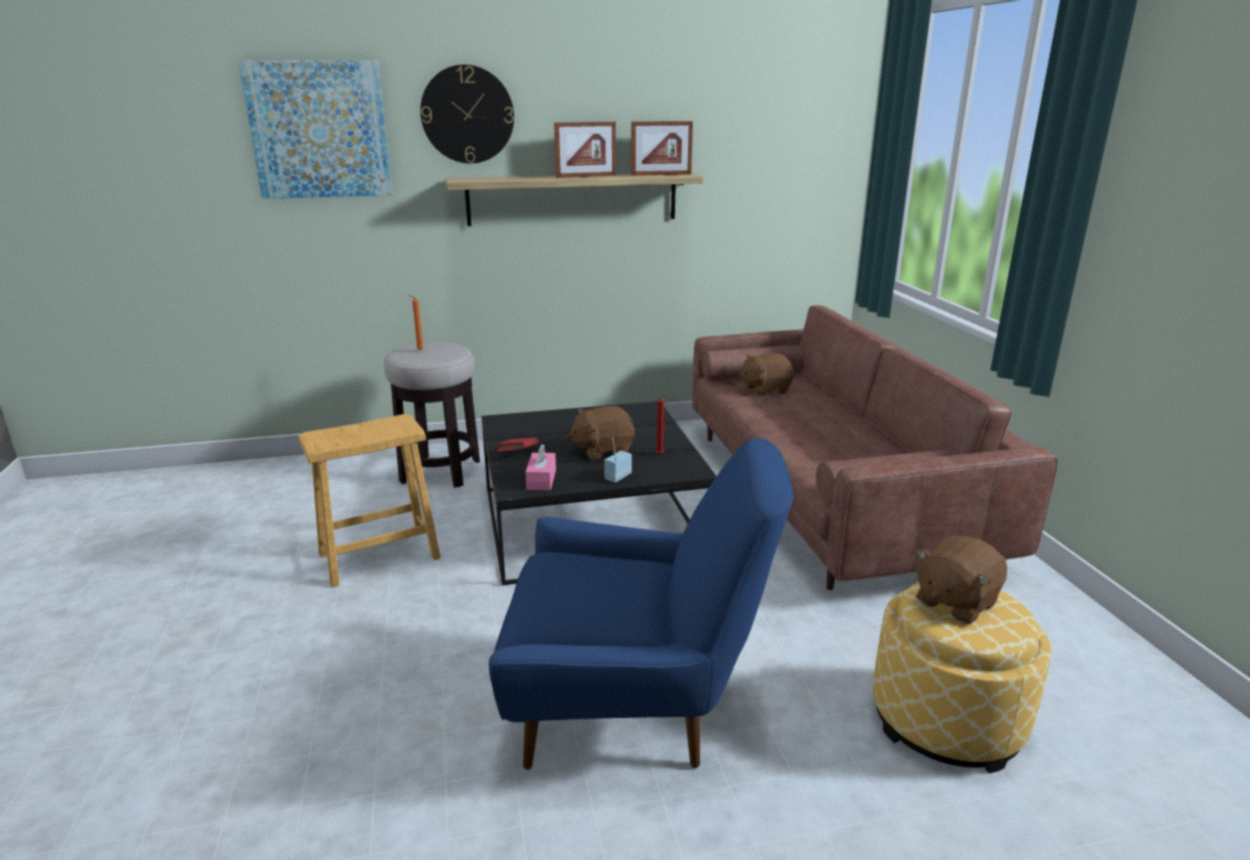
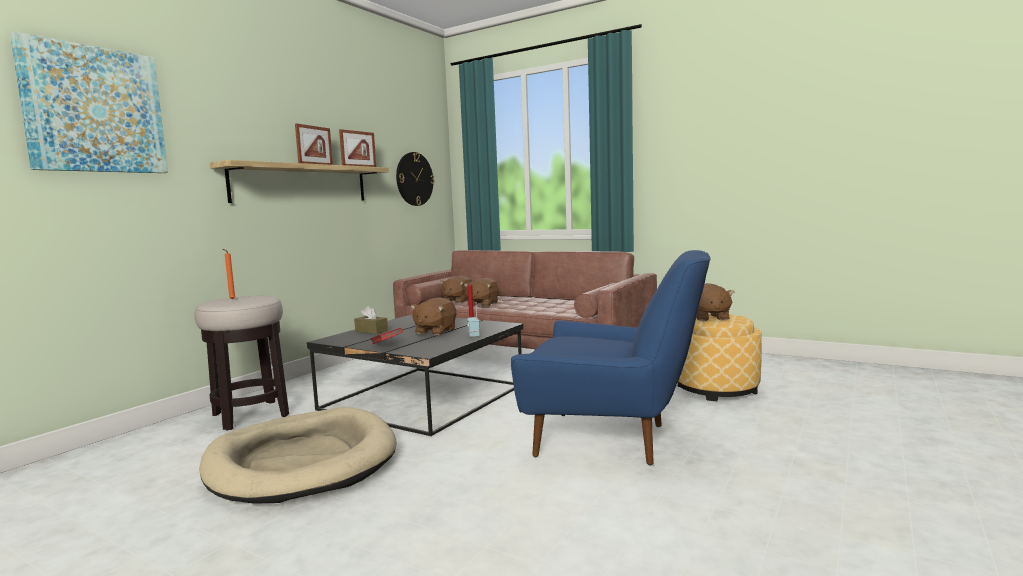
camera: 45 degrees left, 15 degrees down
brown stool [299,414,441,587] -> beige dog bed [199,407,397,504]
wall clock [420,65,514,163] -> wall clock moved to [396,152,435,206]
blue armchair [489,438,793,770] -> blue armchair turned 60 degrees clockwise [511,250,711,465]
pink tissue box [525,444,556,490] -> none
none -> brown tissue box [354,306,388,334]
none -> brown plush toy [464,278,499,307]

